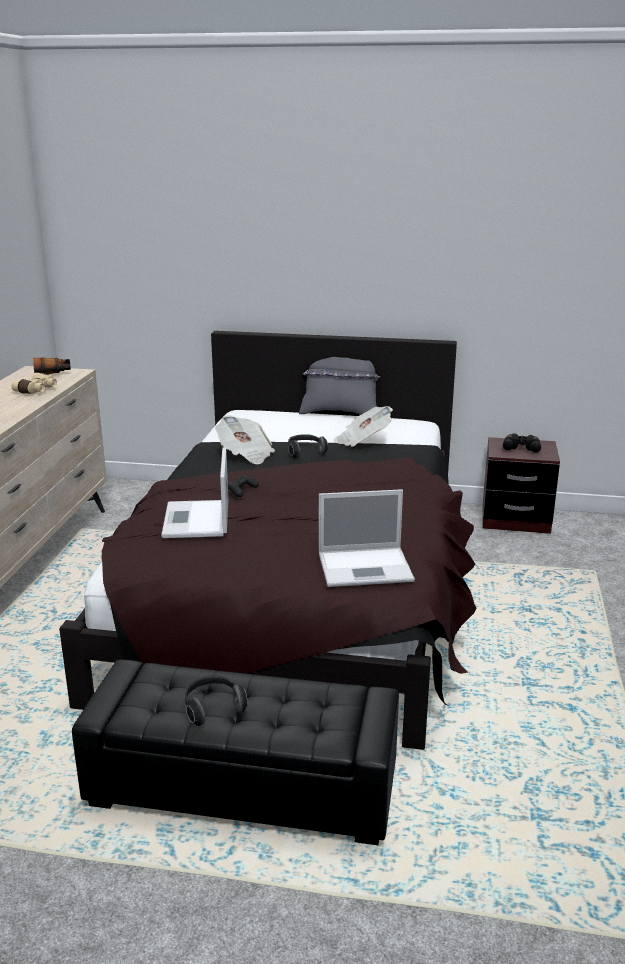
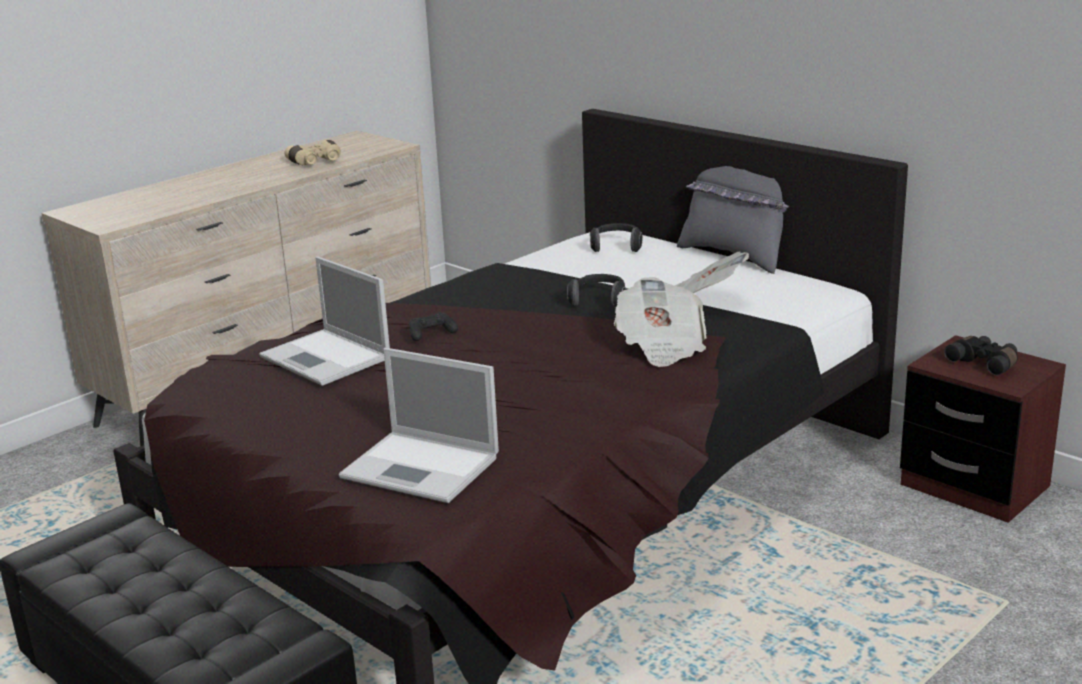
camera: 35 degrees right, 0 degrees up
binoculars [33,357,71,374] -> none
laptop [161,447,228,538] -> laptop turned 75 degrees counterclockwise [259,257,390,386]
headphones [185,675,248,726] -> headphones moved to [590,223,643,252]
newspaper [215,415,275,464] -> newspaper moved to [614,277,706,367]

